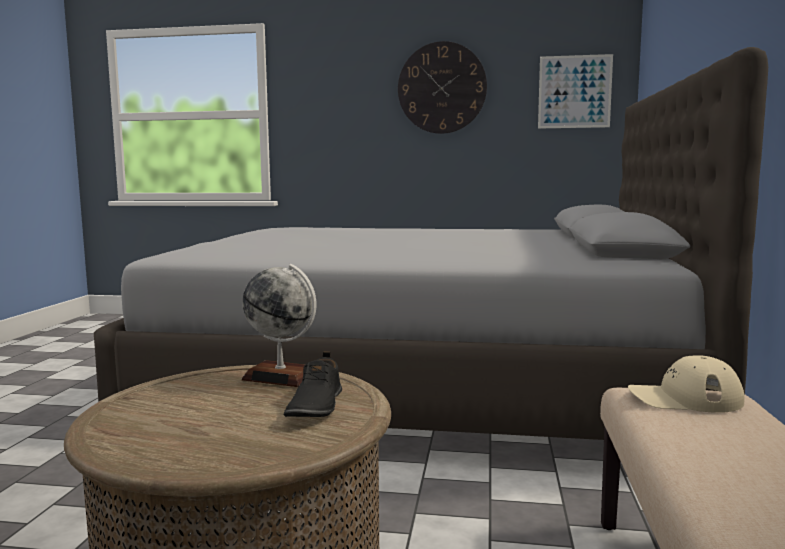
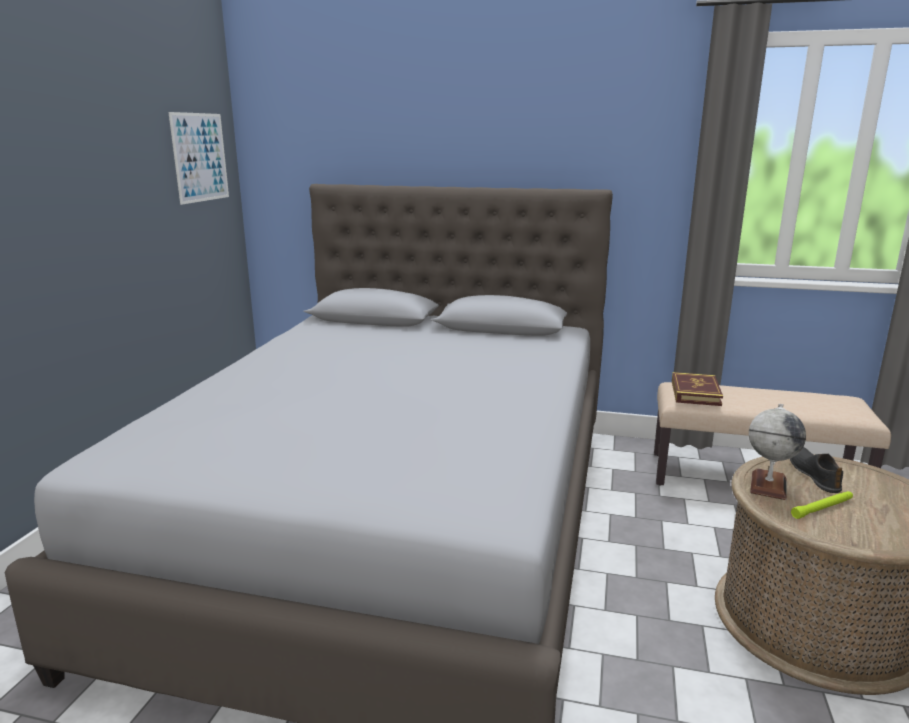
camera: 85 degrees left, 10 degrees up
black shoe [283,352,342,417] -> black shoe turned 105 degrees counterclockwise [790,447,843,493]
wall clock [398,41,487,134] -> none
beige cap [628,355,745,413] -> book [672,372,723,406]
none -> green flashlight [791,491,853,519]

